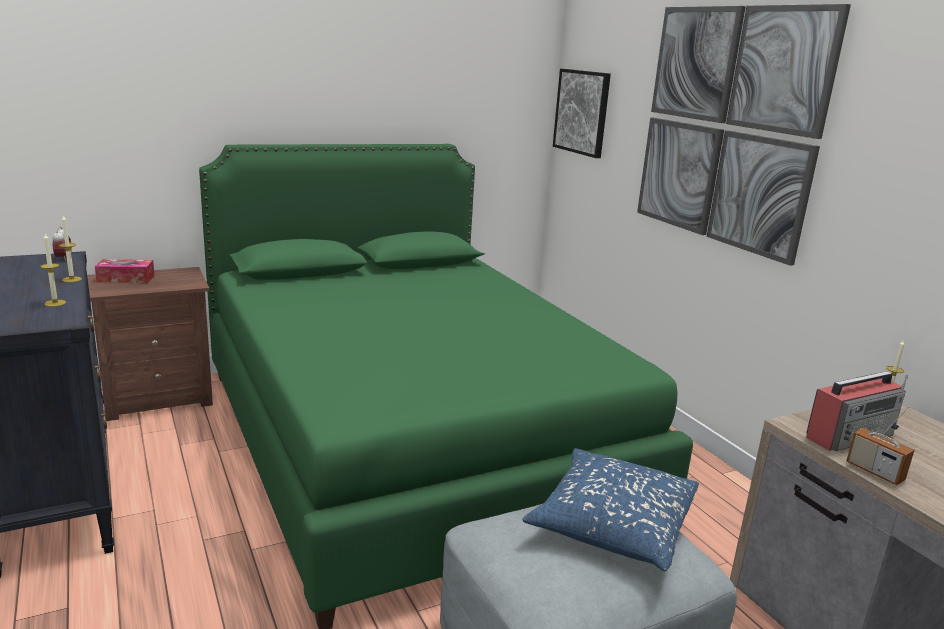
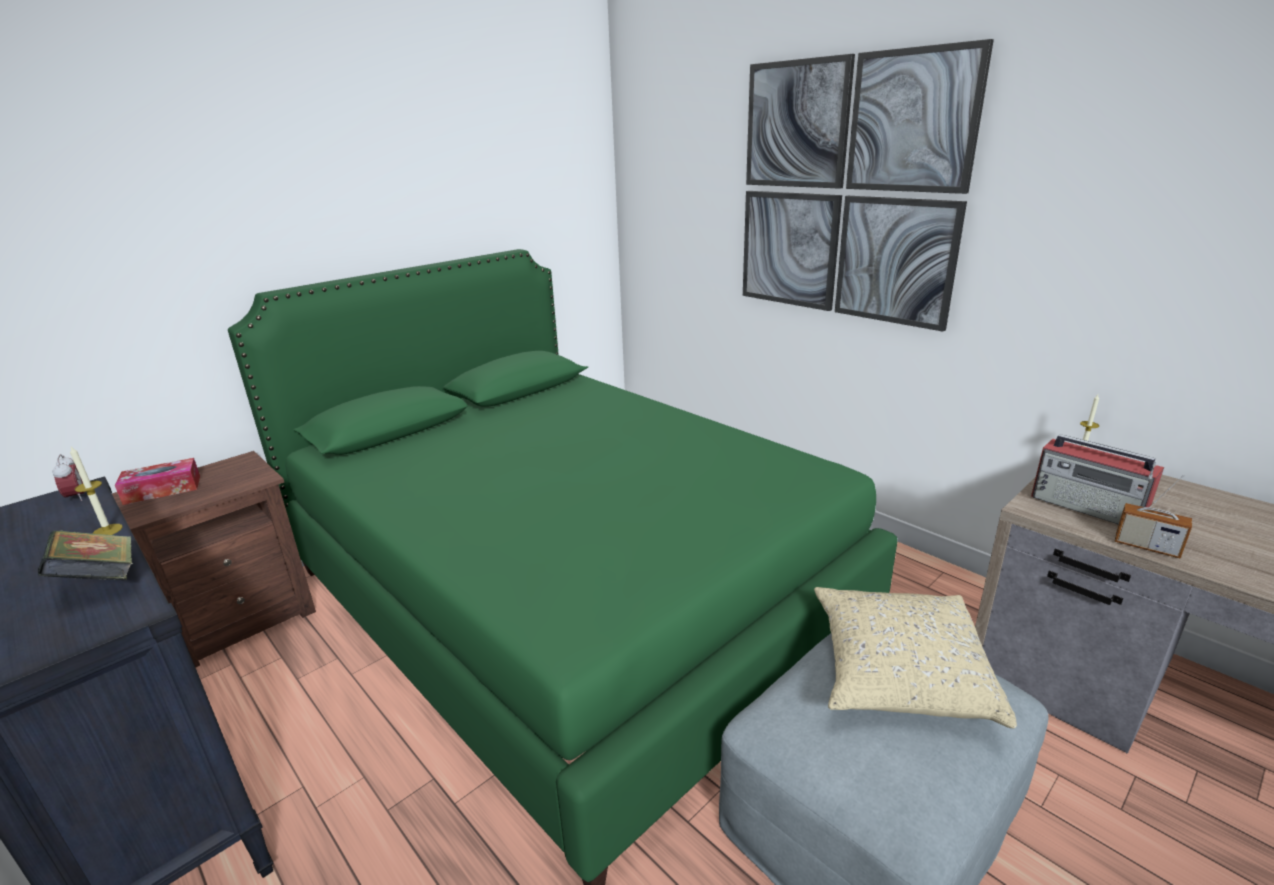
camera: 15 degrees left, 5 degrees up
candle [40,234,66,307] -> book [38,530,133,580]
blue pillow [522,448,699,571] -> beige pillow [814,587,1017,728]
picture [553,69,611,158] -> none
radio [806,371,908,451] -> radio turned 90 degrees clockwise [1031,434,1164,525]

